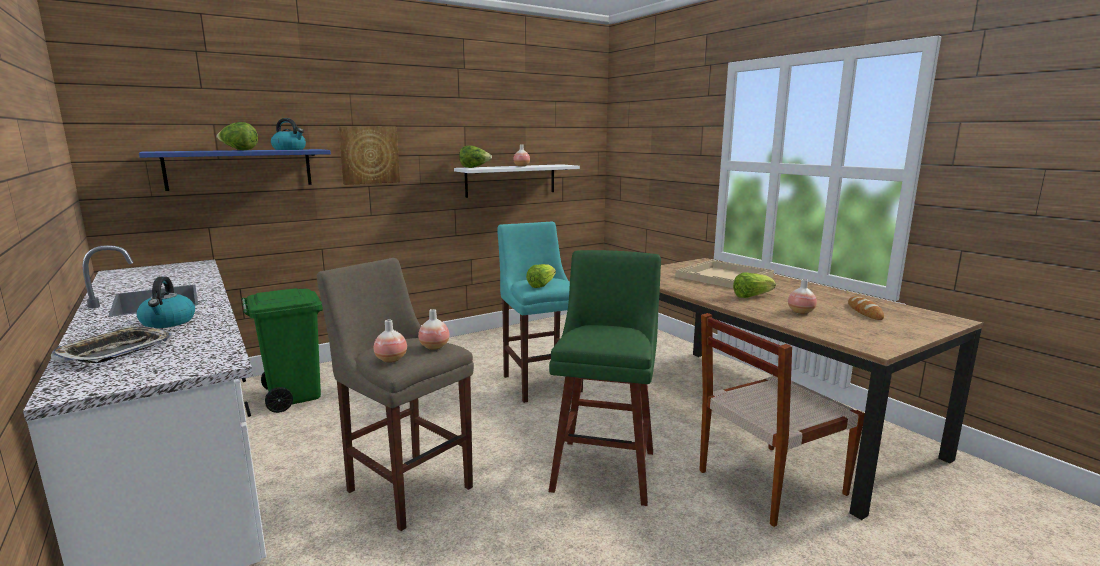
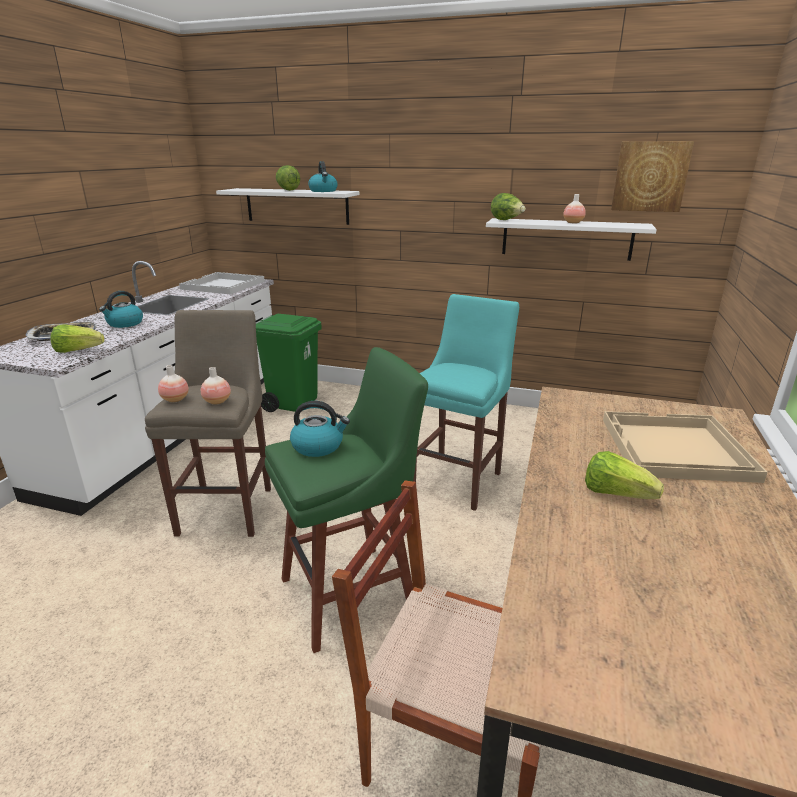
camera: 50 degrees right, 10 degrees up
blue shelf [139,149,331,191] -> white shelf [216,188,359,225]
picture [338,126,400,185] -> picture moved to [611,141,694,212]
lettuce [526,264,556,288] -> lettuce moved to [50,325,104,353]
vase [788,279,817,314] -> none
bread [848,296,884,320] -> none
none -> white tray [179,272,265,294]
none -> kettle [290,401,350,457]

